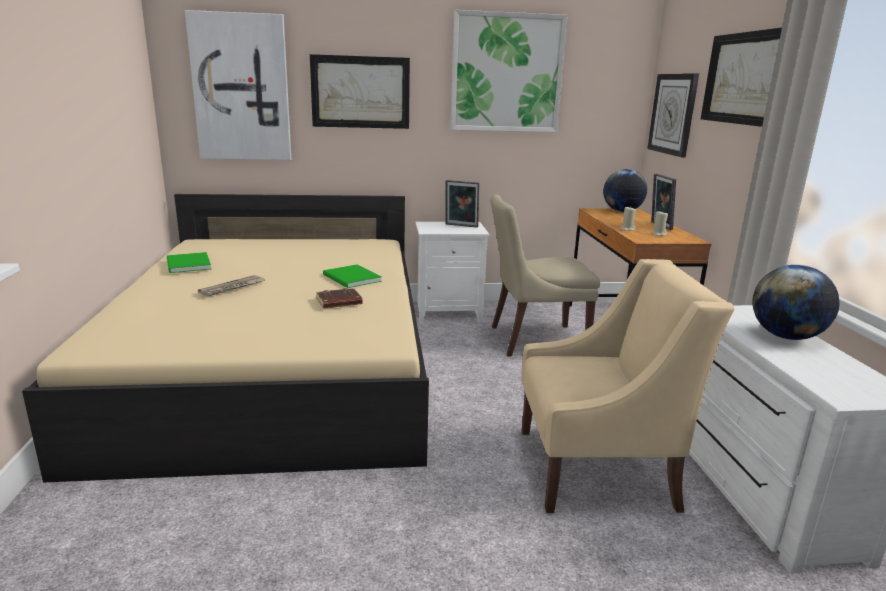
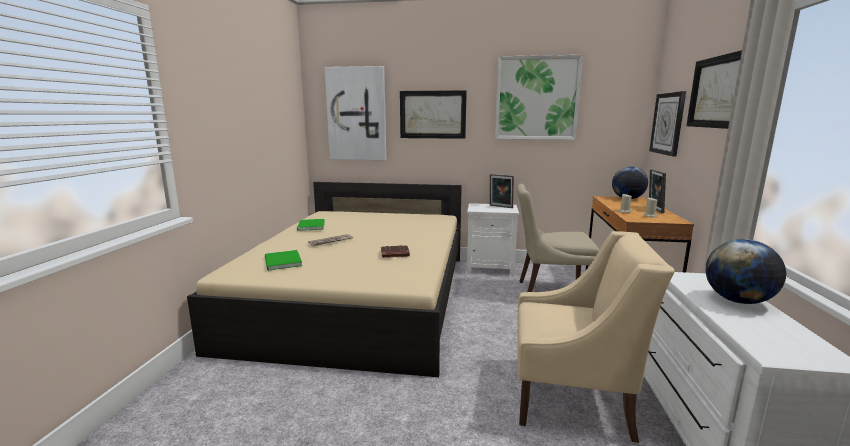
camera: 15 degrees right, 5 degrees down
green book [323,264,382,288] -> green book moved to [265,250,302,271]

